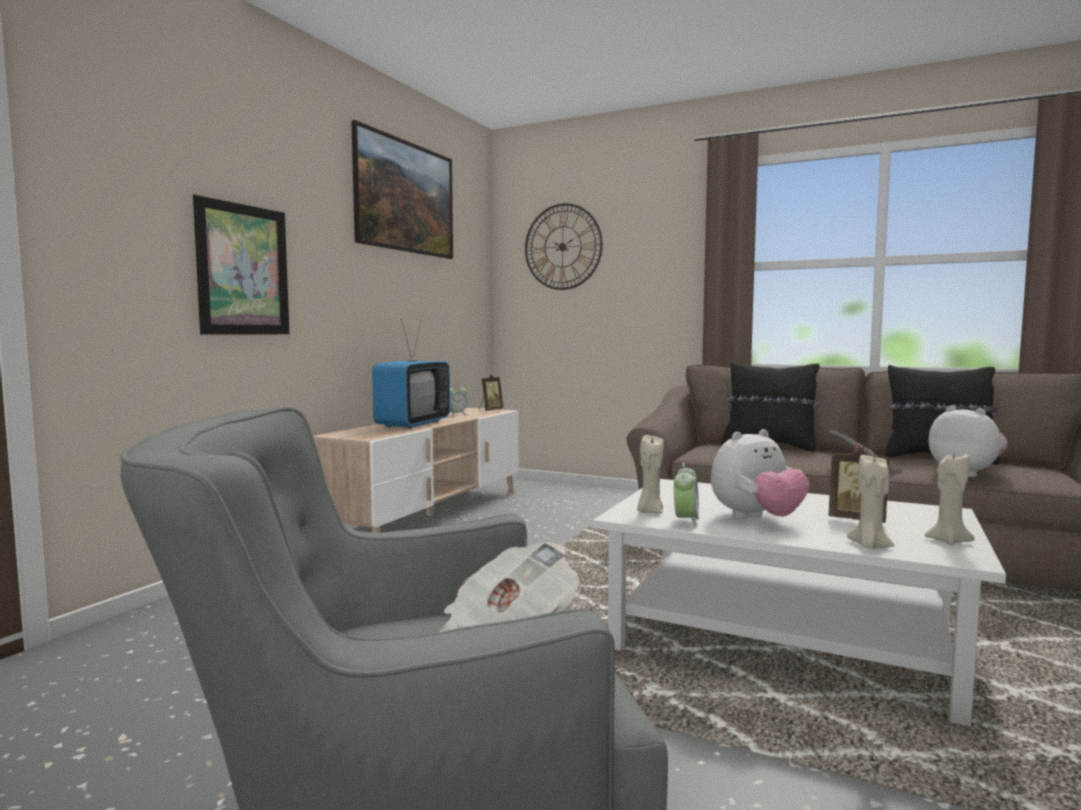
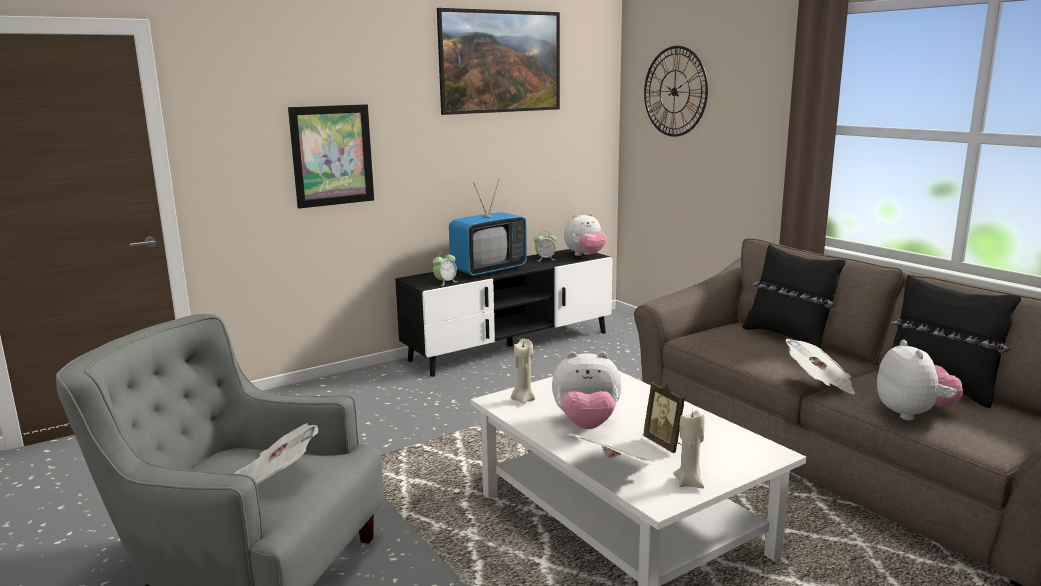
camera: 30 degrees right, 10 degrees up
beige tv stand [313,408,519,533] -> black tv stand [395,249,612,377]
picture frame [479,374,504,411] -> plush toy [564,213,607,256]
alarm clock [674,463,699,528] -> alarm clock moved to [433,251,457,286]
beige candle [847,455,895,549] -> newspaper [567,433,653,465]

